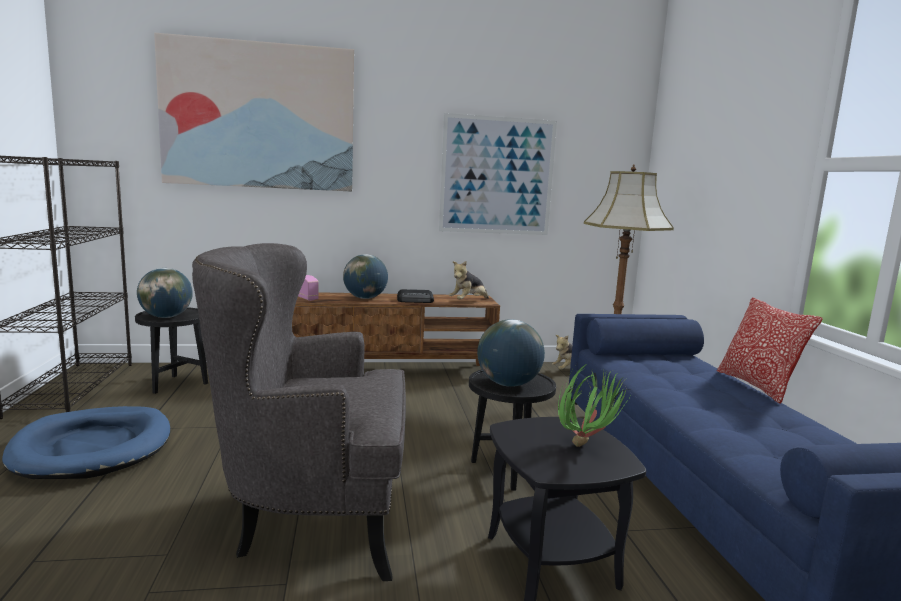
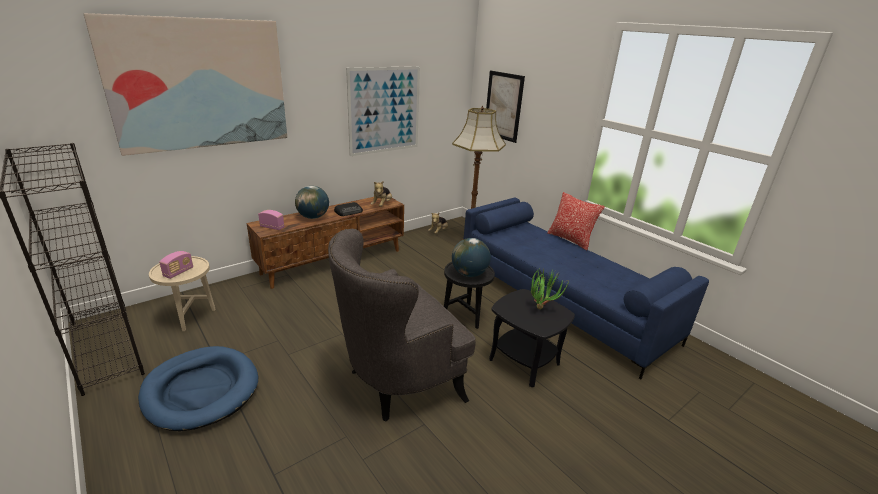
camera: 30 degrees left, 15 degrees up
black side table [135,307,208,394] -> beige side table [149,256,216,331]
globe [137,268,193,318] -> radio [159,251,193,279]
none -> picture [486,71,525,143]

